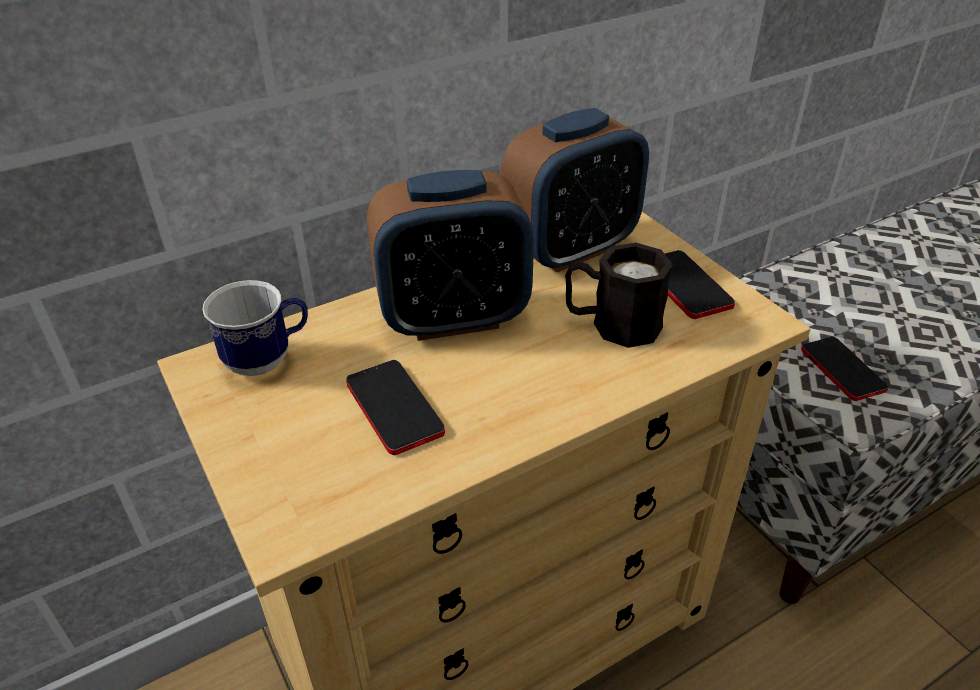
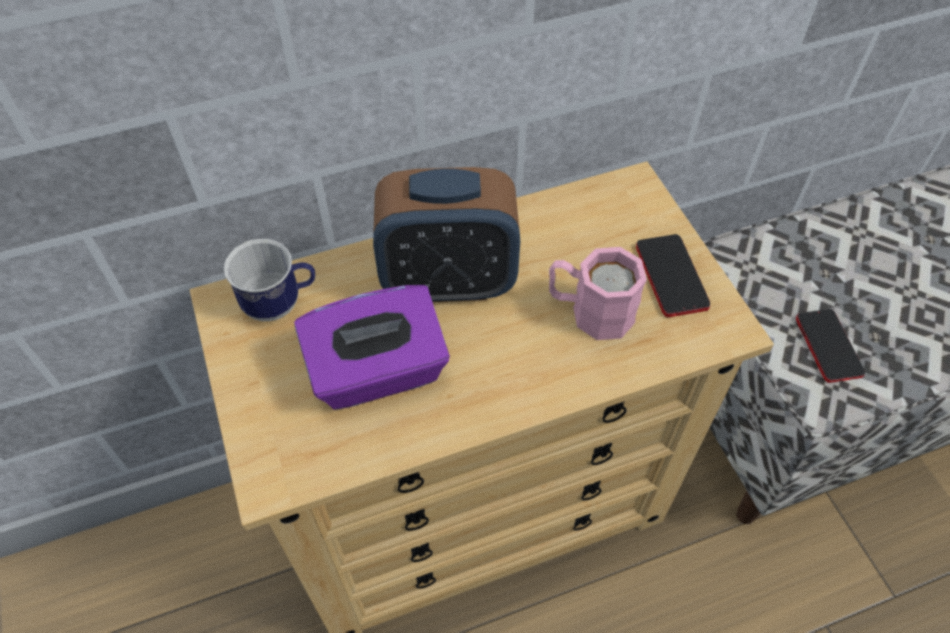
camera: 10 degrees right, 15 degrees up
phone [346,360,445,455] -> purple tissue box [294,285,450,410]
alarm clock [500,108,649,273] -> none
black mug [565,242,673,348] -> pink mug [549,247,647,340]

